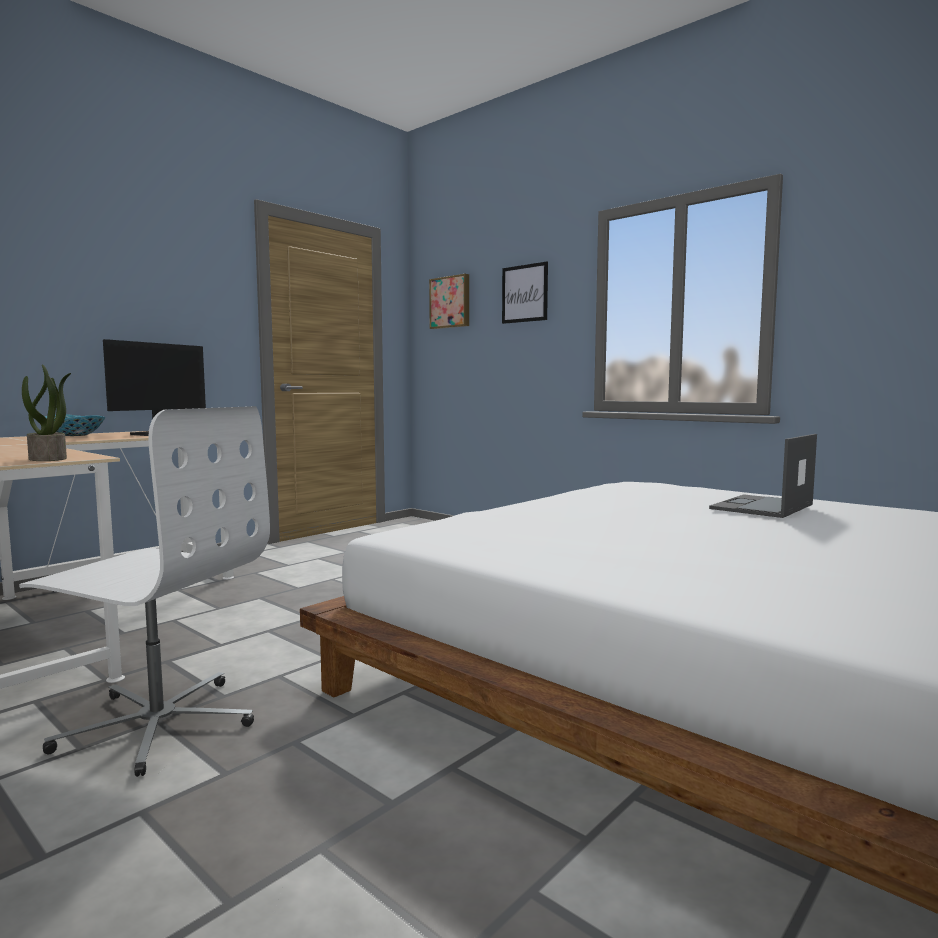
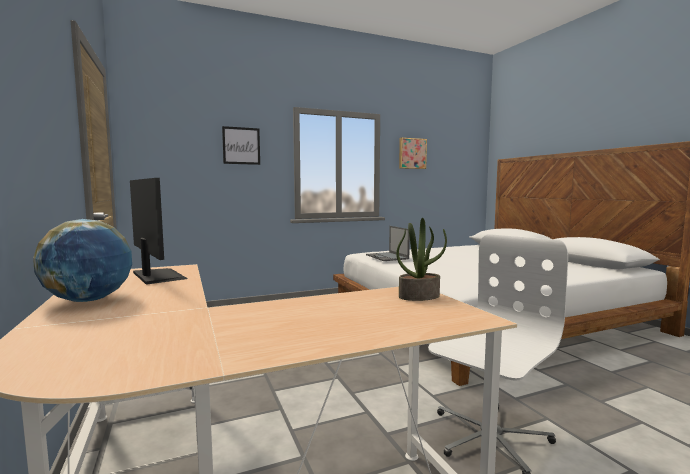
camera: 65 degrees left, 0 degrees up
bowl [45,414,105,436] -> globe [33,219,132,302]
picture [429,274,469,329] -> picture moved to [399,138,427,169]
laptop [709,434,817,518] -> laptop moved to [366,226,410,261]

